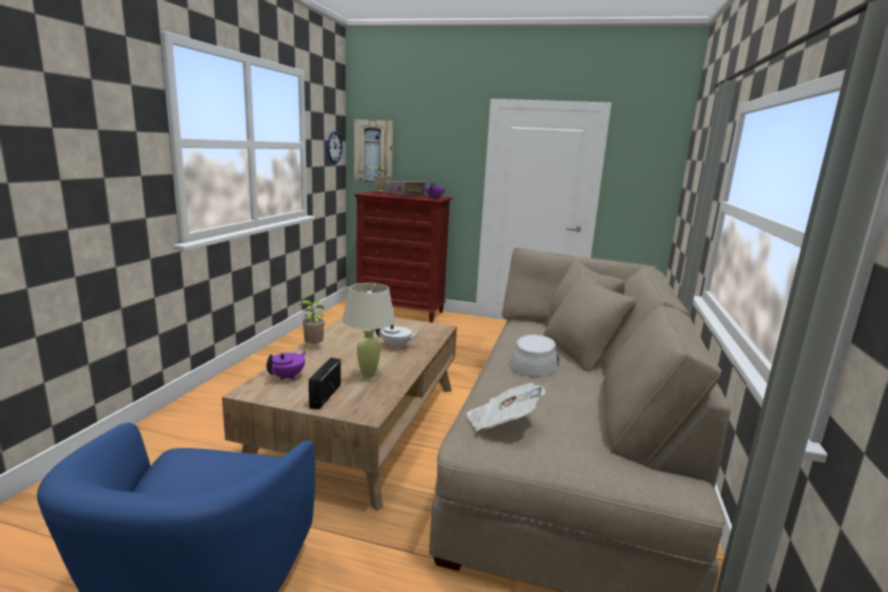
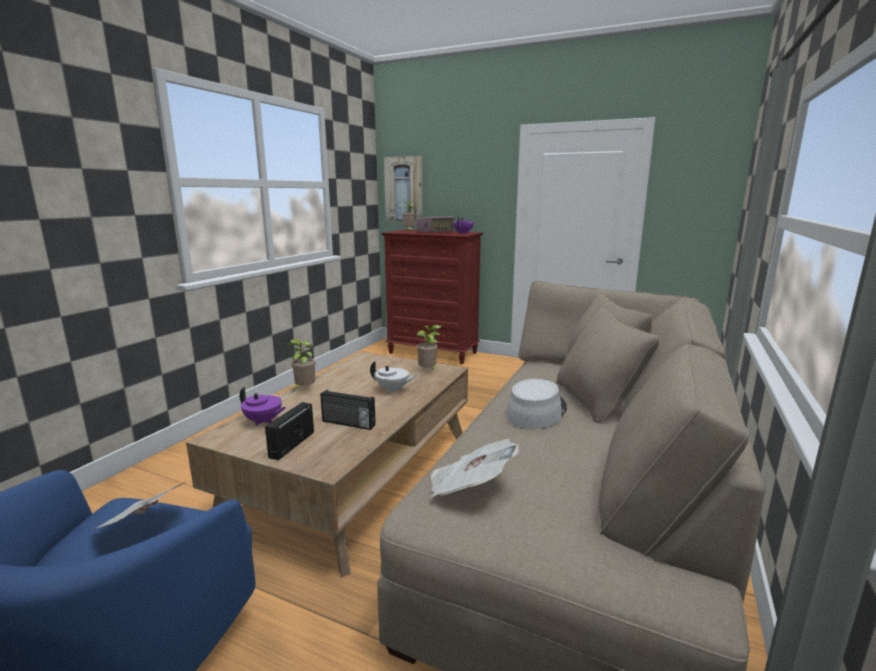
camera: 10 degrees right, 0 degrees up
purple teapot [267,351,307,380] -> purple teapot turned 75 degrees clockwise [240,387,286,426]
wall clock [327,131,342,163] -> none
beige table lamp [342,283,396,381] -> radio [321,390,376,430]
none -> newspaper [92,482,185,530]
none -> potted plant [417,325,441,369]

